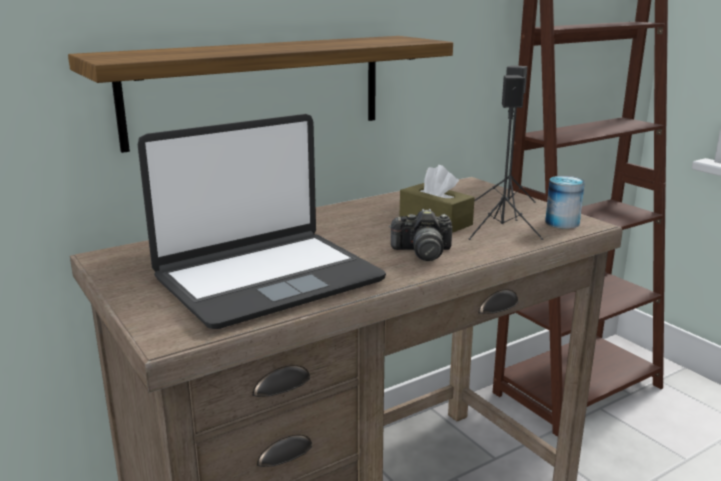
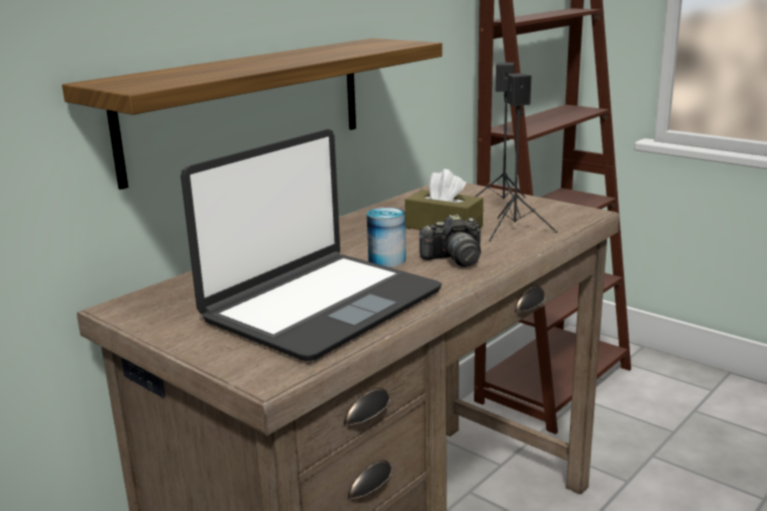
camera: 15 degrees left, 0 degrees up
can [545,176,585,229] -> can moved to [367,207,406,268]

